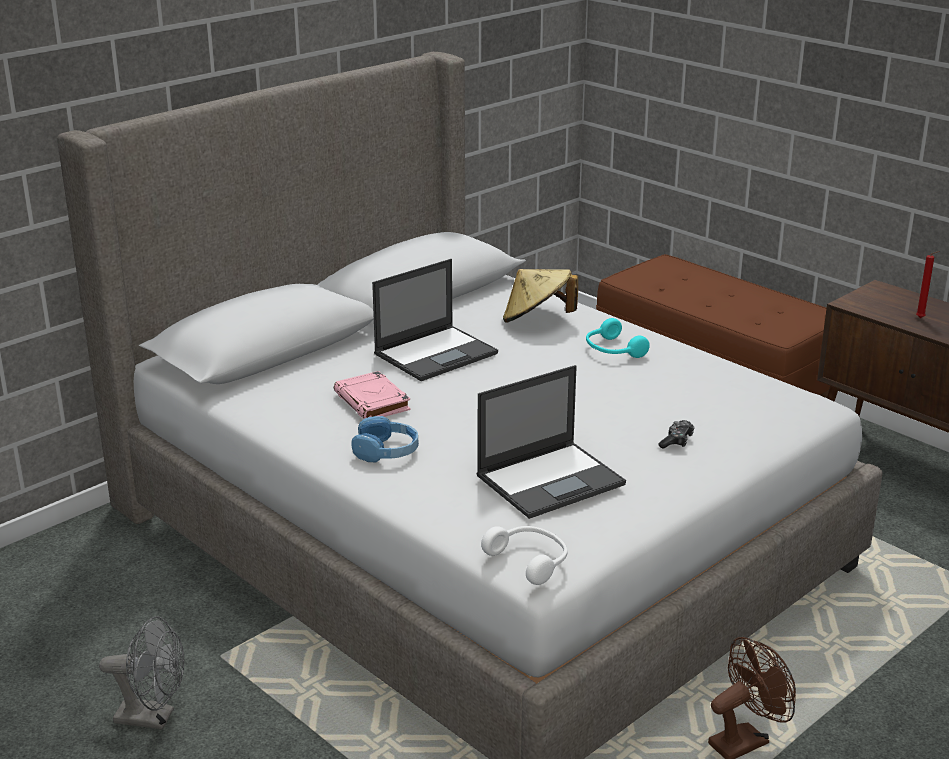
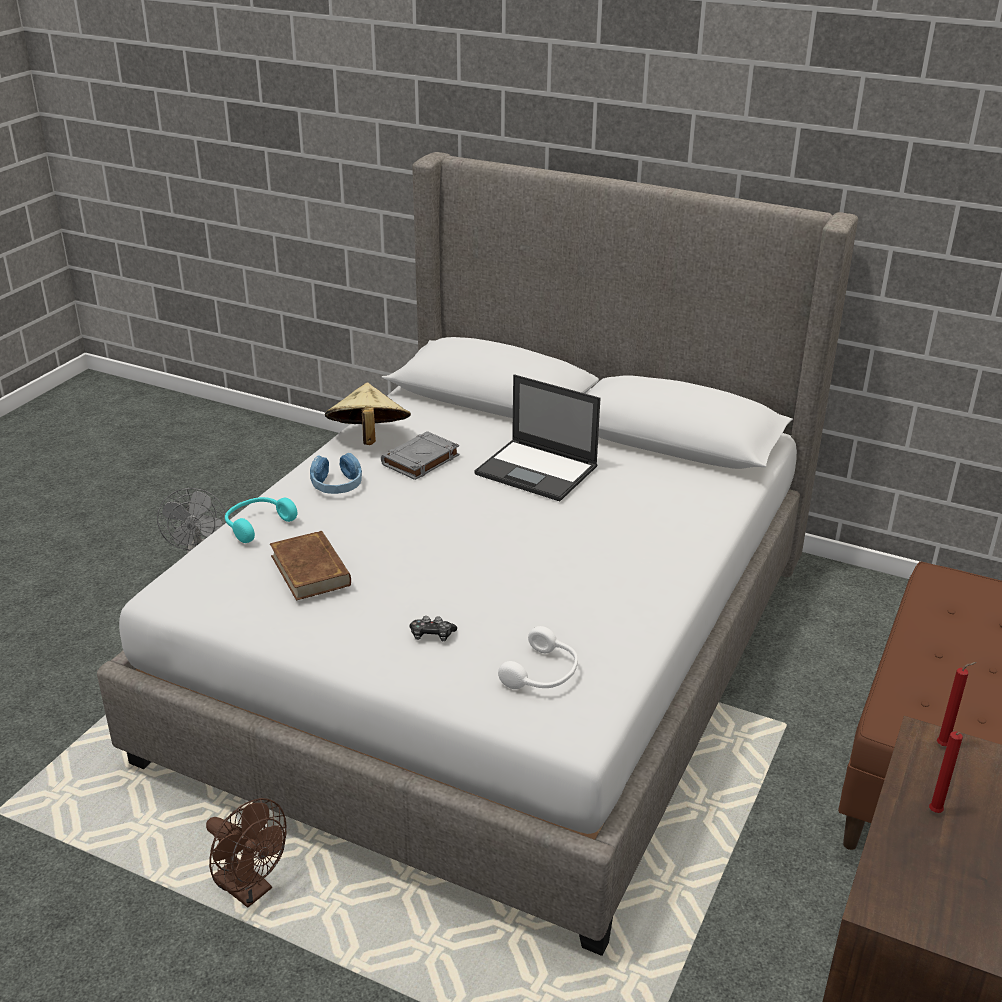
camera: 70 degrees right, 5 degrees up
pink book [334,371,411,419] -> grey book [381,431,459,480]
laptop [477,365,626,519] -> brown book [270,531,351,601]
white headphones [481,526,568,585] -> white headphones moved to [498,626,578,689]
beige hat [503,269,578,323] -> beige hat moved to [325,383,411,445]
turquoise headphones [586,318,650,358] -> turquoise headphones moved to [225,497,297,543]
none -> red candle [937,662,977,746]

